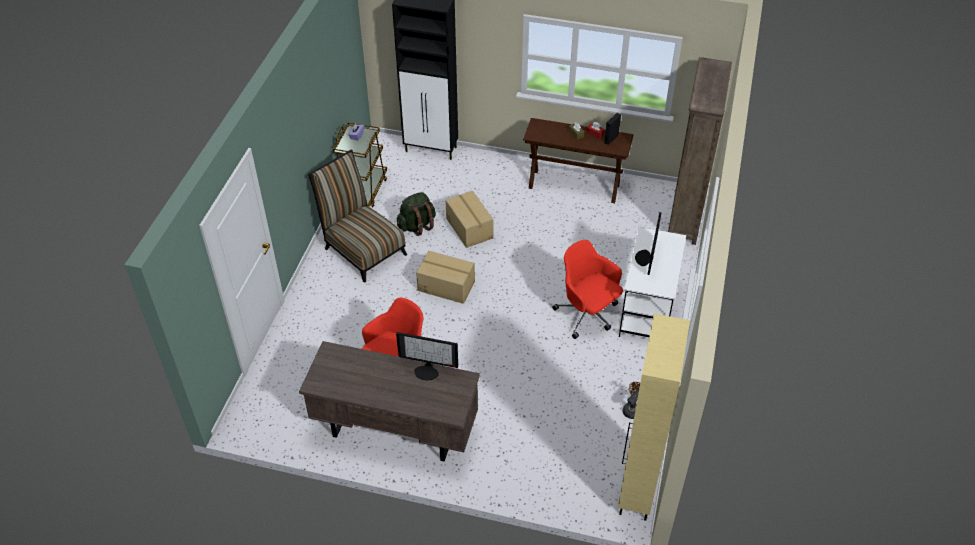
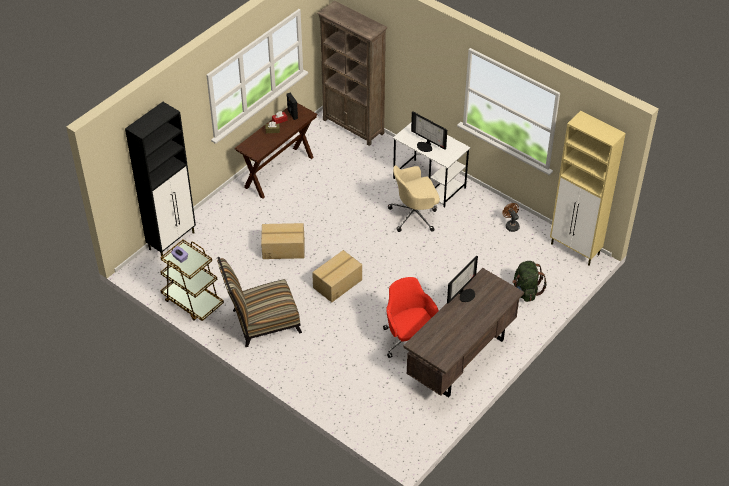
camera: 65 degrees left, 0 degrees up
green backpack [397,192,436,236] -> green backpack moved to [512,261,547,302]
red office chair [552,240,623,339] -> beige office chair [388,166,440,232]

